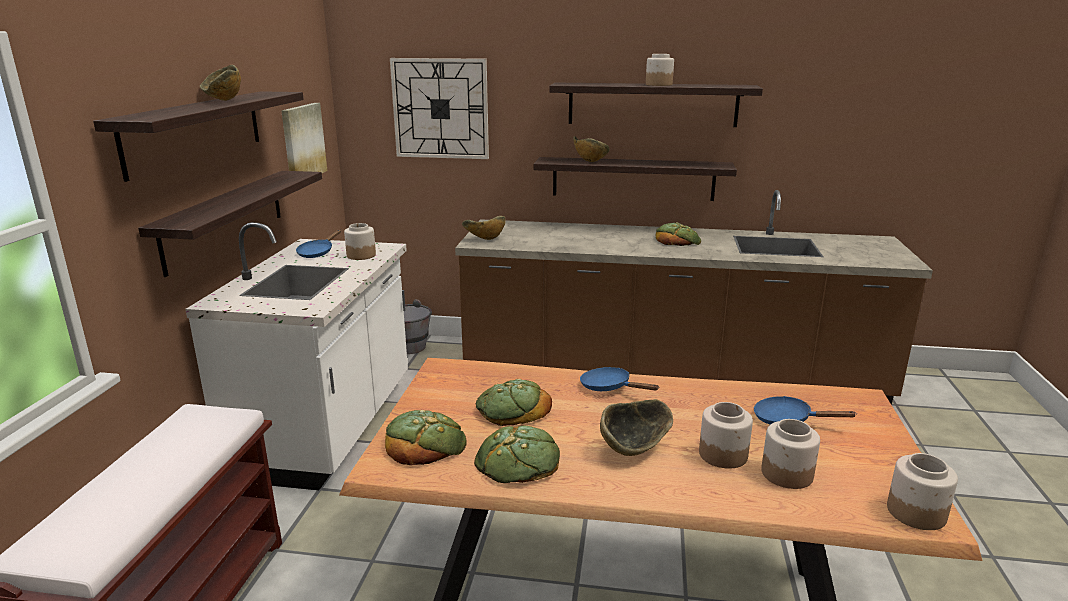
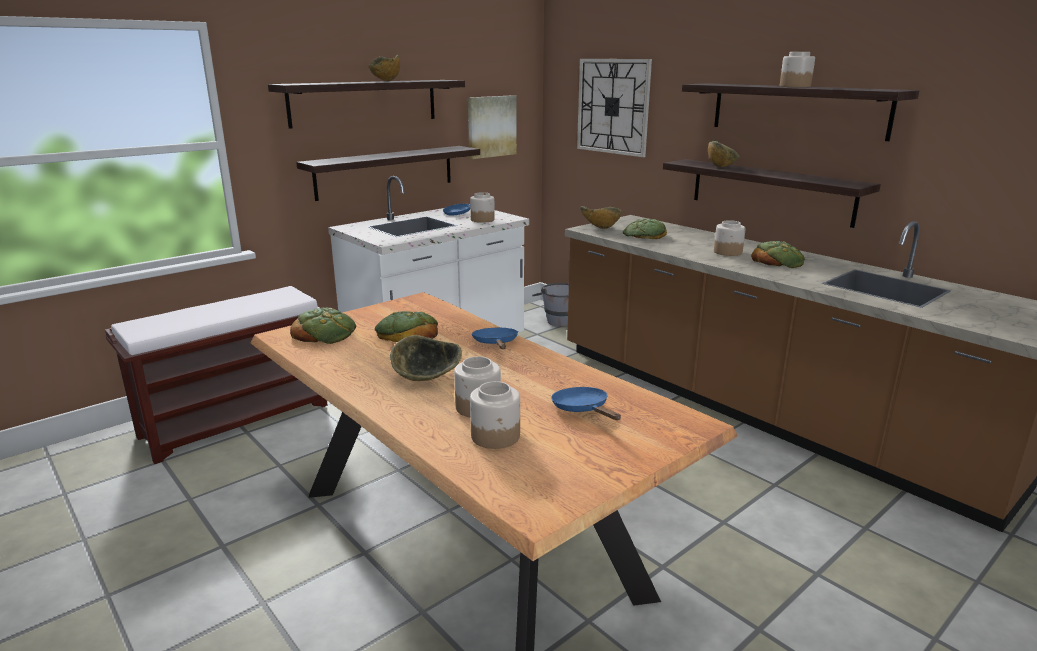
camera: 40 degrees right, 0 degrees up
bread [474,426,560,483] -> bread moved to [623,218,667,239]
jar [887,453,958,530] -> jar moved to [714,220,746,256]

